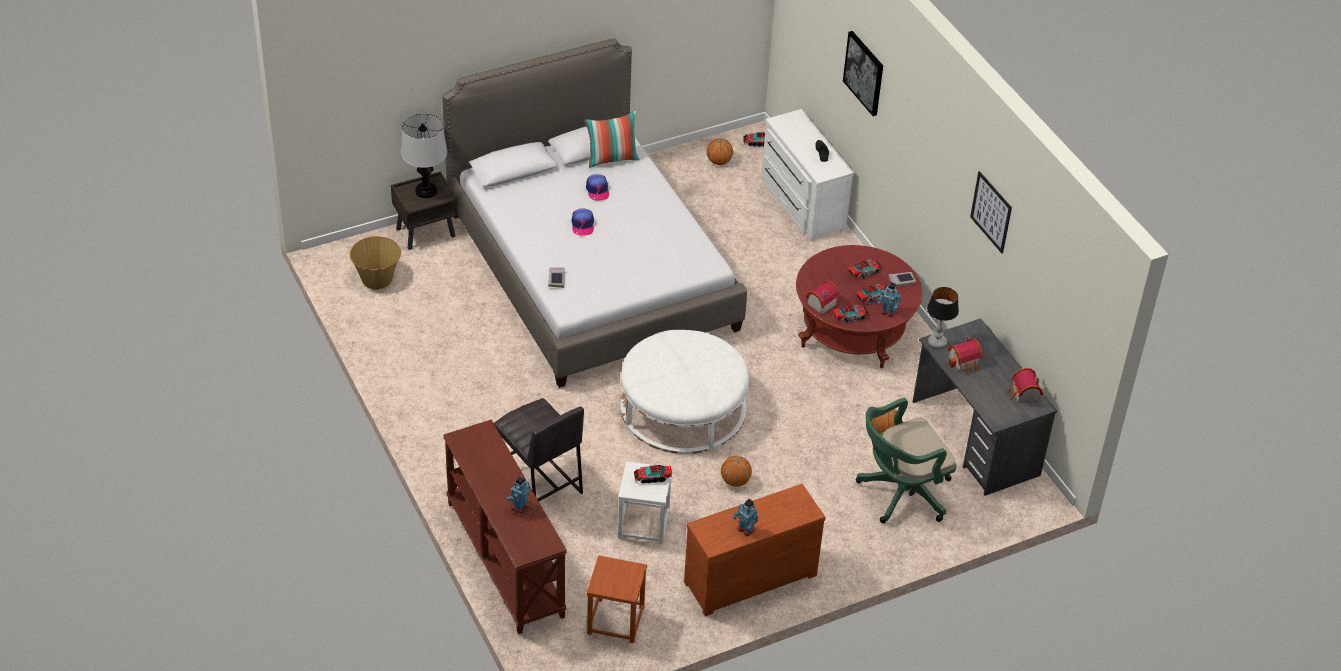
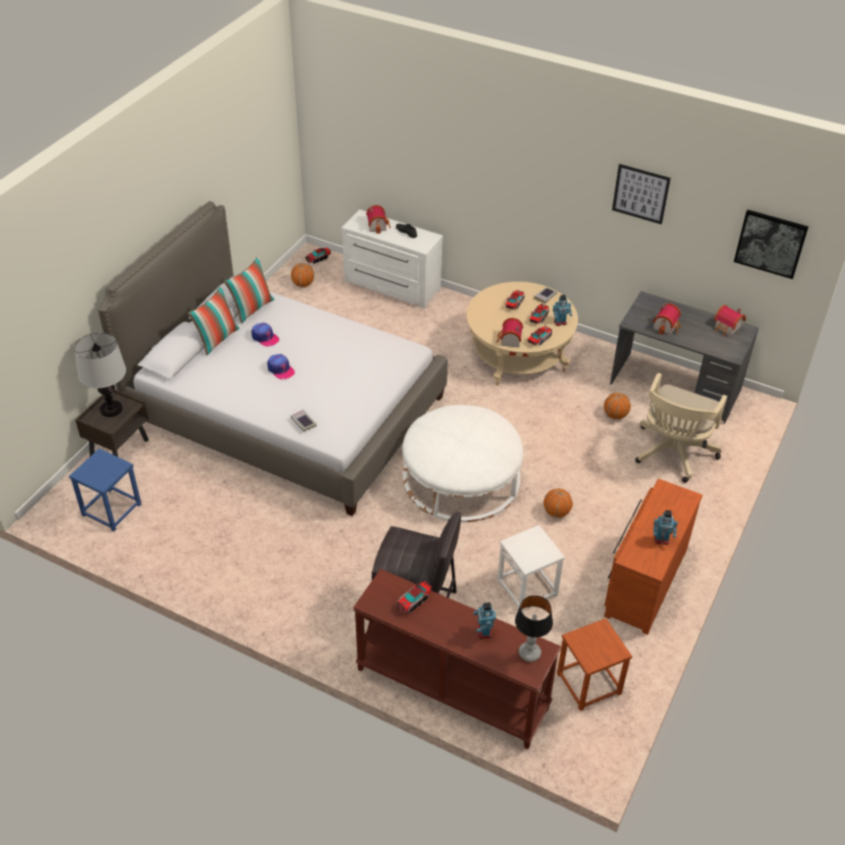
camera: 35 degrees left, 0 degrees up
basket [350,236,401,289] -> blue stool [69,448,141,531]
toy truck [634,465,672,484] -> toy truck moved to [395,581,432,614]
red coffee table [796,245,922,368] -> beige coffee table [466,282,578,386]
picture [843,31,883,116] -> picture moved to [734,209,809,279]
green office chair [856,398,957,523] -> beige office chair [636,373,727,483]
table lamp [927,287,959,348] -> table lamp moved to [515,595,553,662]
none -> pillow [188,285,240,356]
none -> toy house [366,205,391,234]

